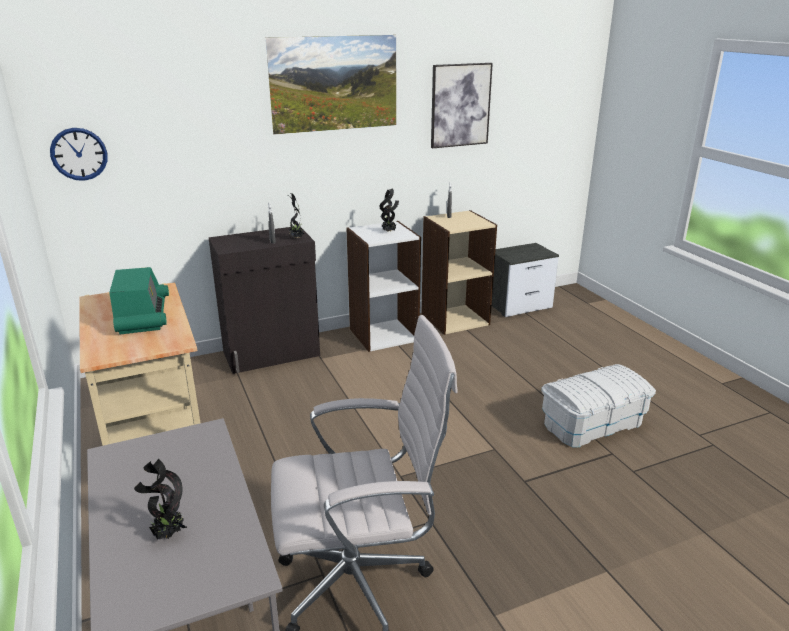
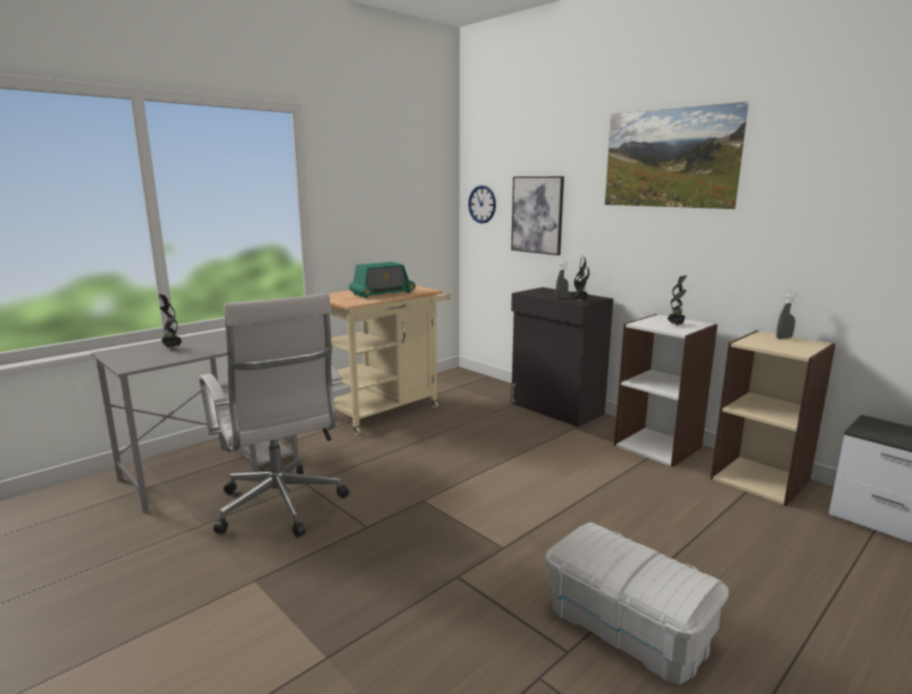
camera: 70 degrees right, 10 degrees down
picture [431,63,493,149] -> picture moved to [511,176,564,255]

